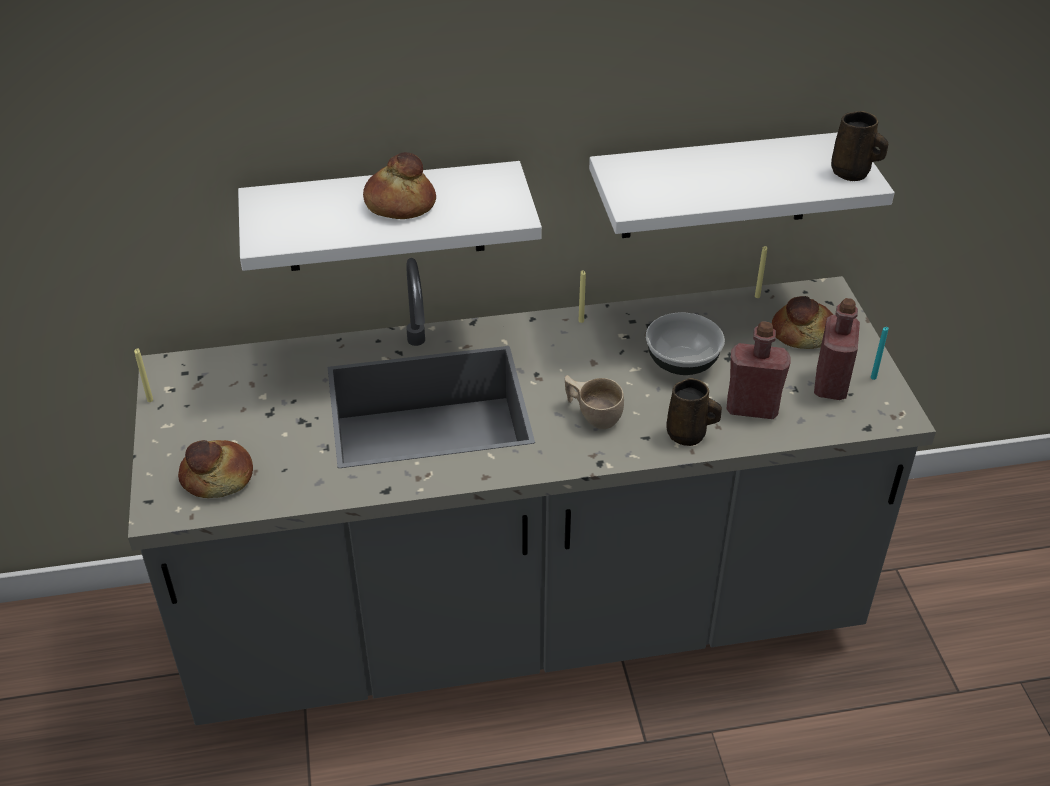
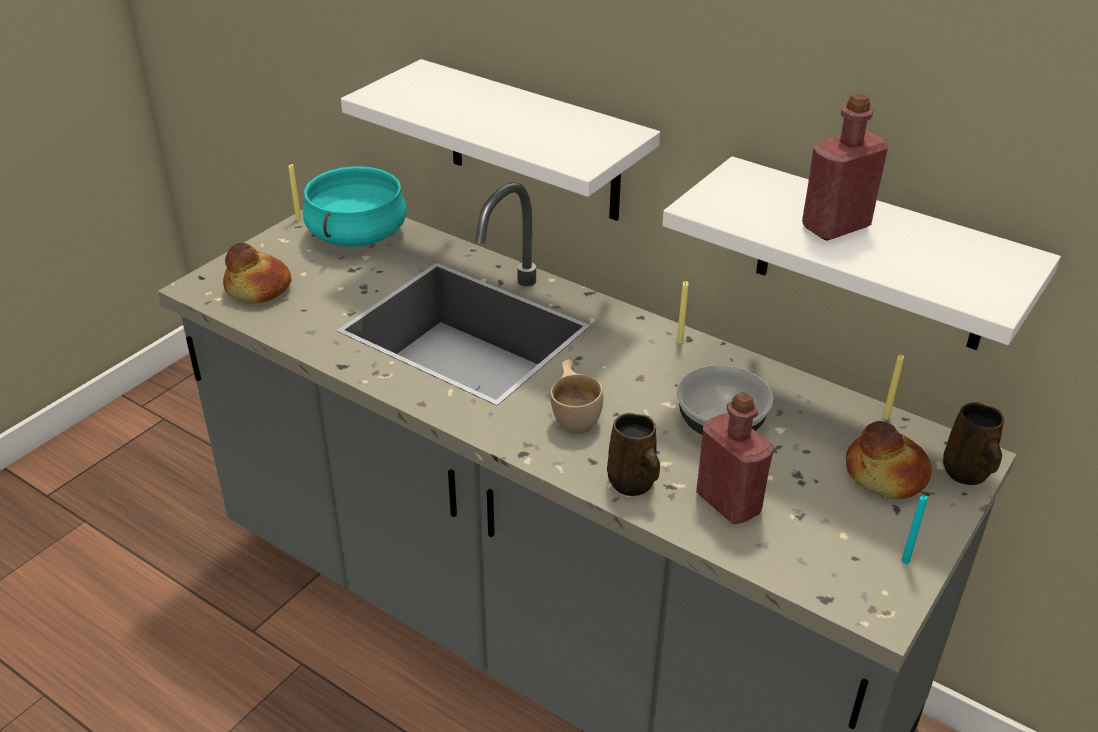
camera: 45 degrees right, 5 degrees down
bread [363,152,436,219] -> none
red bottle [814,298,860,400] -> red bottle moved to [802,94,888,241]
brown mug [831,111,888,181] -> brown mug moved to [943,402,1004,485]
none -> turquoise cooking pot [303,166,407,247]

